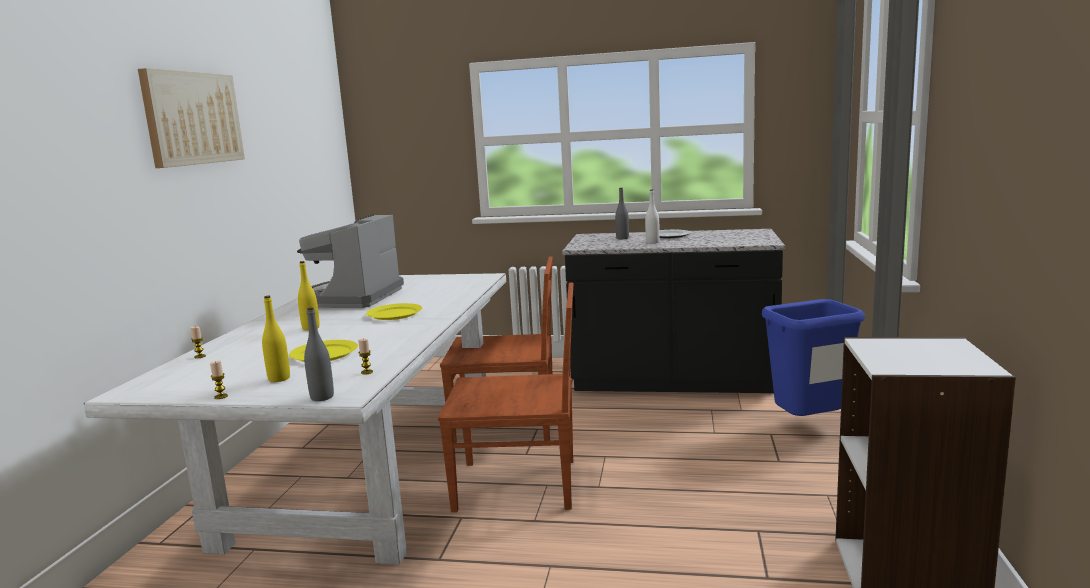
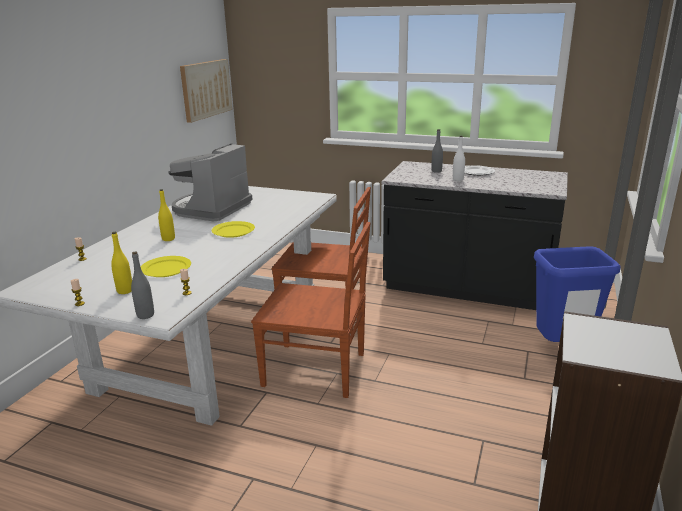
camera: 10 degrees right, 10 degrees up
picture [138,68,245,168] -> picture moved to [180,59,232,123]

